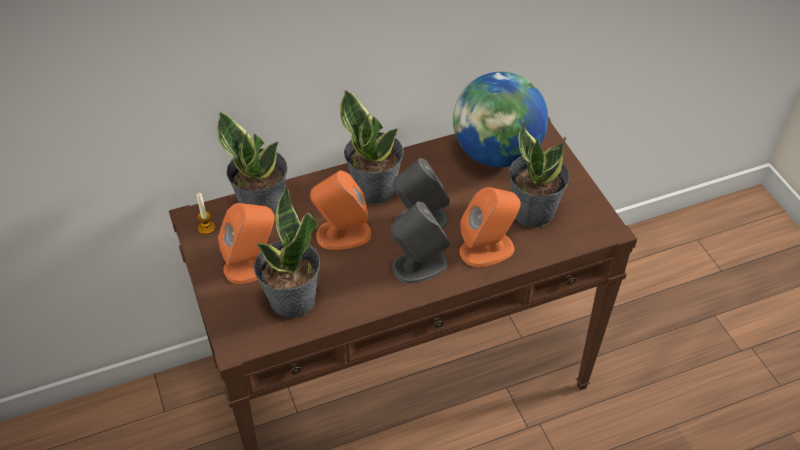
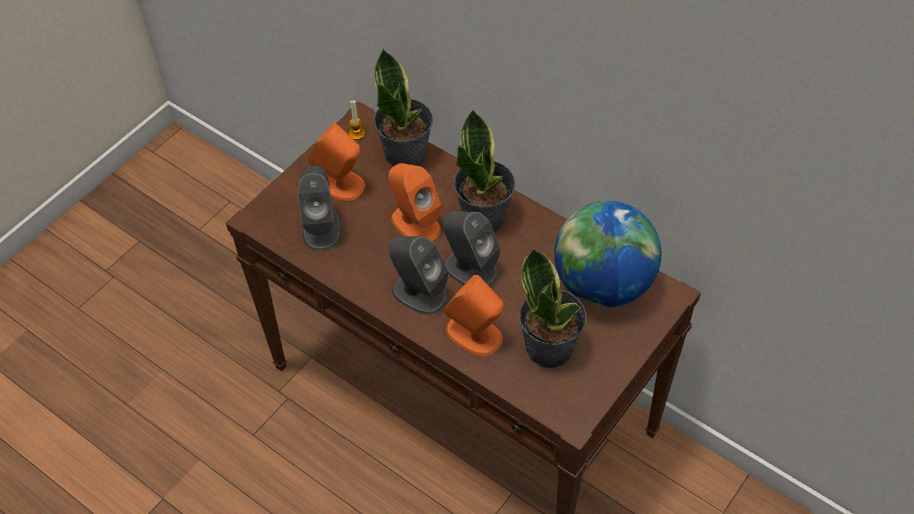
camera: 60 degrees right, 5 degrees up
potted plant [254,185,320,318] -> grey speaker [298,166,341,251]

